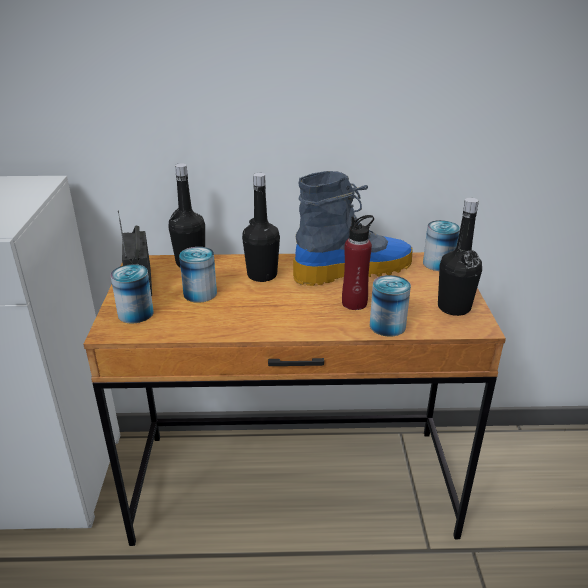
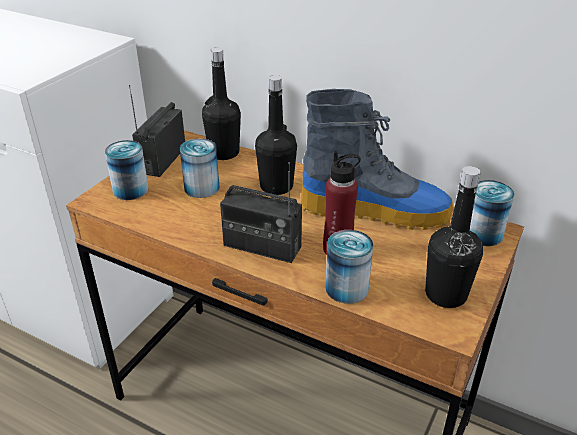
camera: 30 degrees right, 5 degrees up
none -> radio [220,162,302,263]

